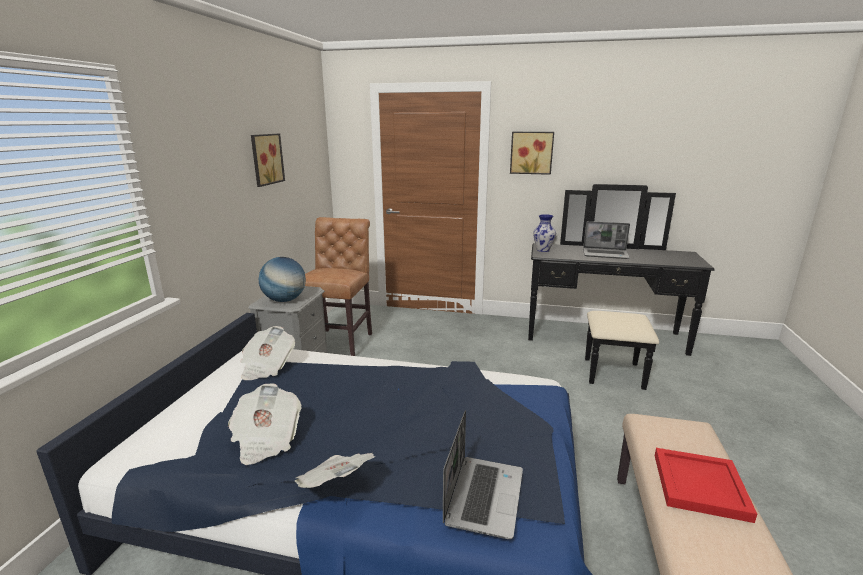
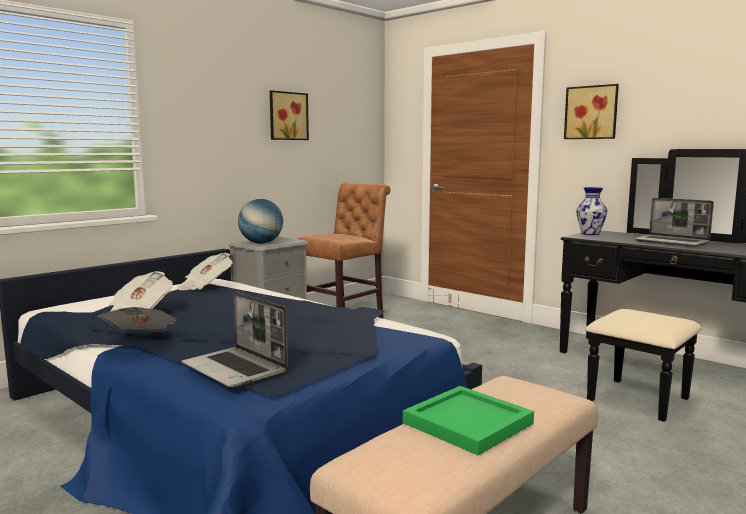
camera: 30 degrees right, 10 degrees down
laptop [443,410,523,539] -> laptop turned 90 degrees clockwise [182,291,288,387]
red tray [655,448,757,523] -> green tray [403,386,534,455]

